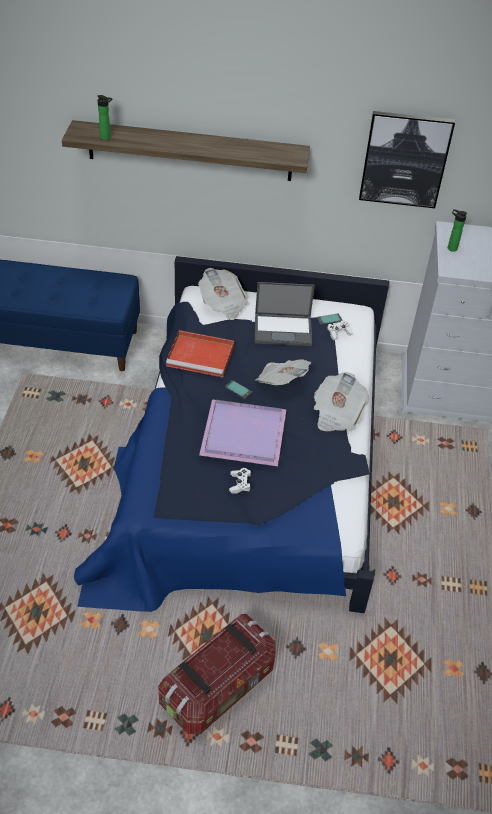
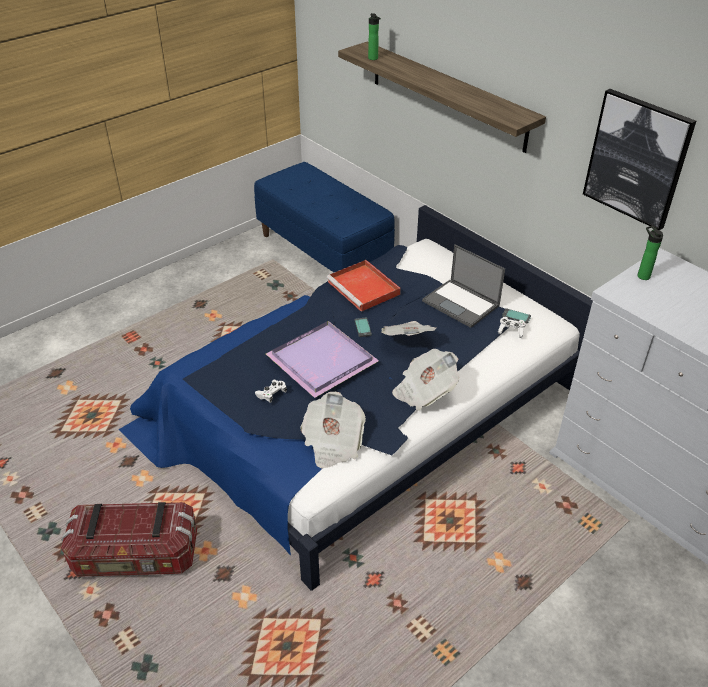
camera: 45 degrees right, 5 degrees down
newspaper [198,268,248,320] -> newspaper moved to [300,392,366,469]

